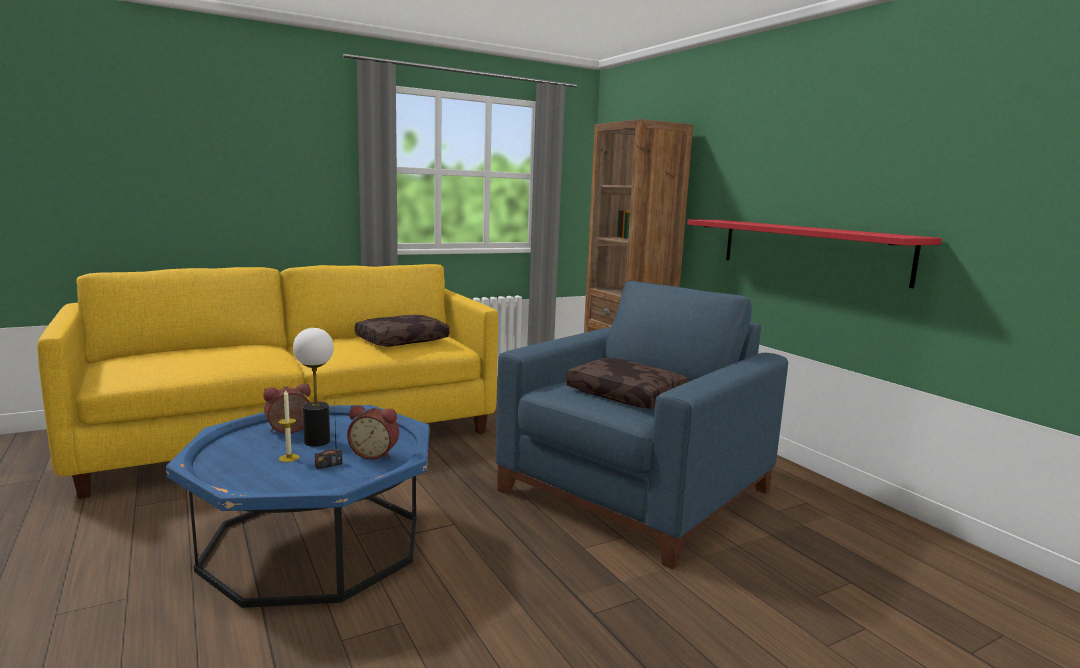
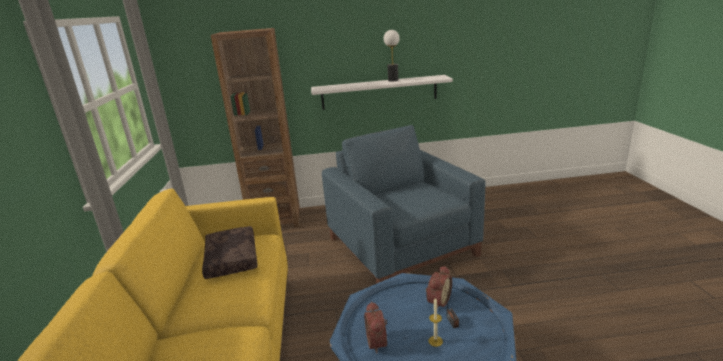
camera: 65 degrees left, 10 degrees up
table lamp [293,328,334,447] -> table lamp moved to [384,30,400,82]
brown pillow [566,358,689,409] -> none
red shelf [687,219,942,288] -> white shelf [311,75,453,110]

